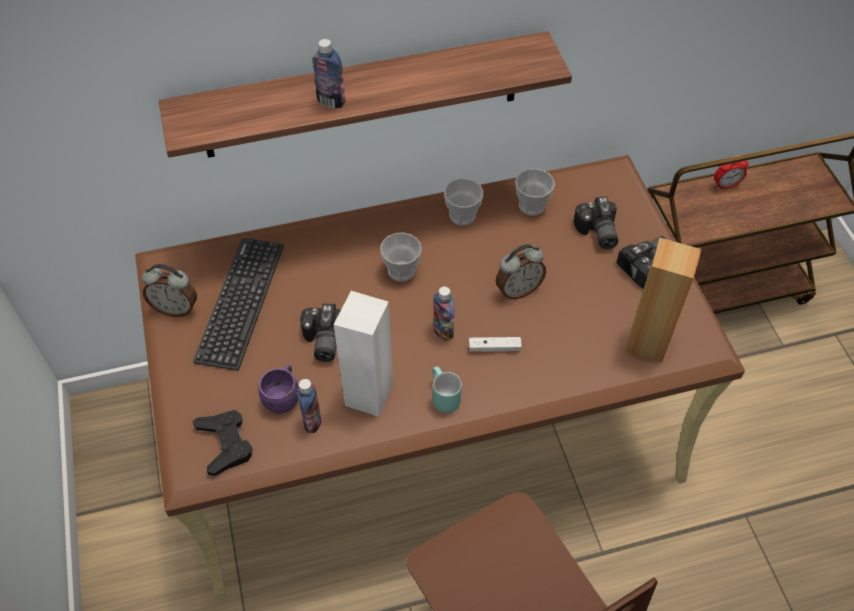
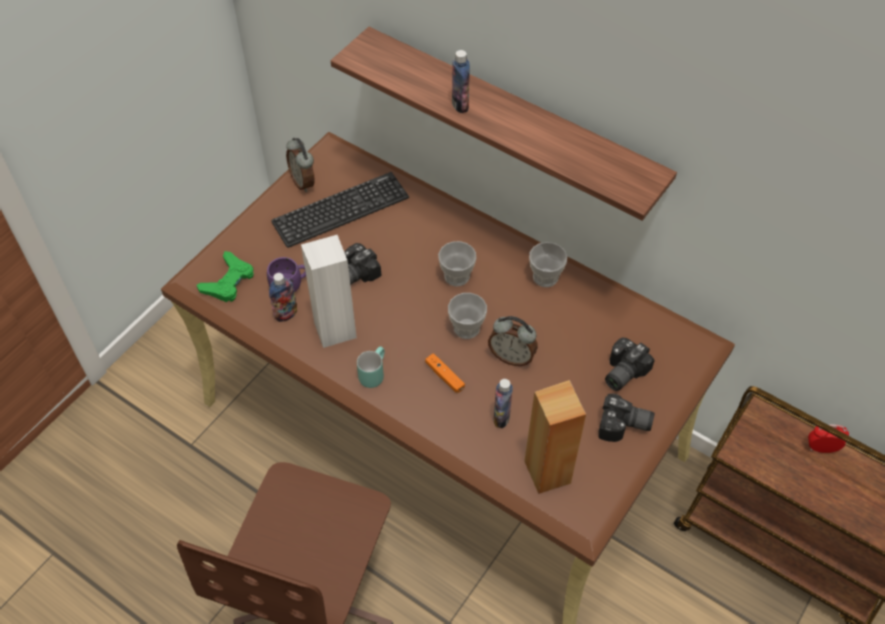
camera: 50 degrees right, 0 degrees up
black game controller [192,410,253,476] -> green game controller [197,251,254,302]
bottle [433,286,455,341] -> bottle moved to [494,379,513,428]
white game controller [469,337,522,352] -> orange game controller [425,353,465,393]
cup [515,168,555,216] -> cup moved to [448,293,487,339]
alarm clock [714,155,749,189] -> alarm clock turned 150 degrees clockwise [808,425,849,453]

